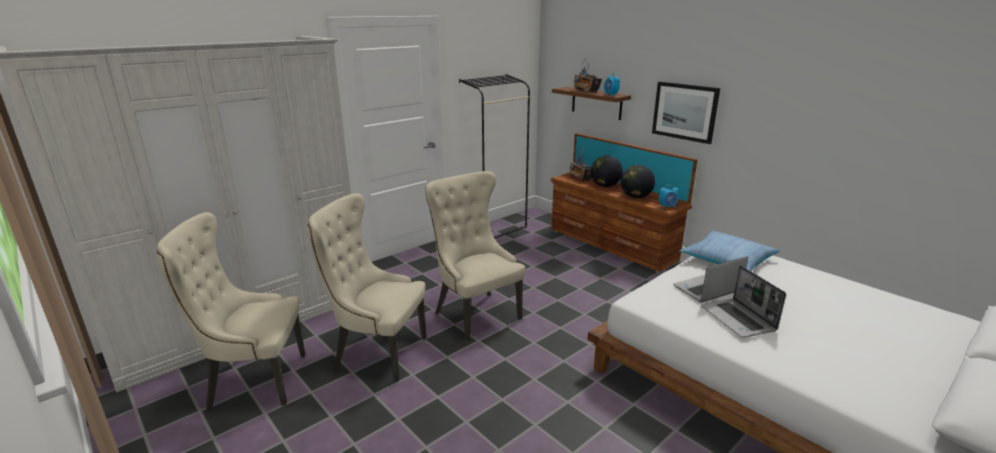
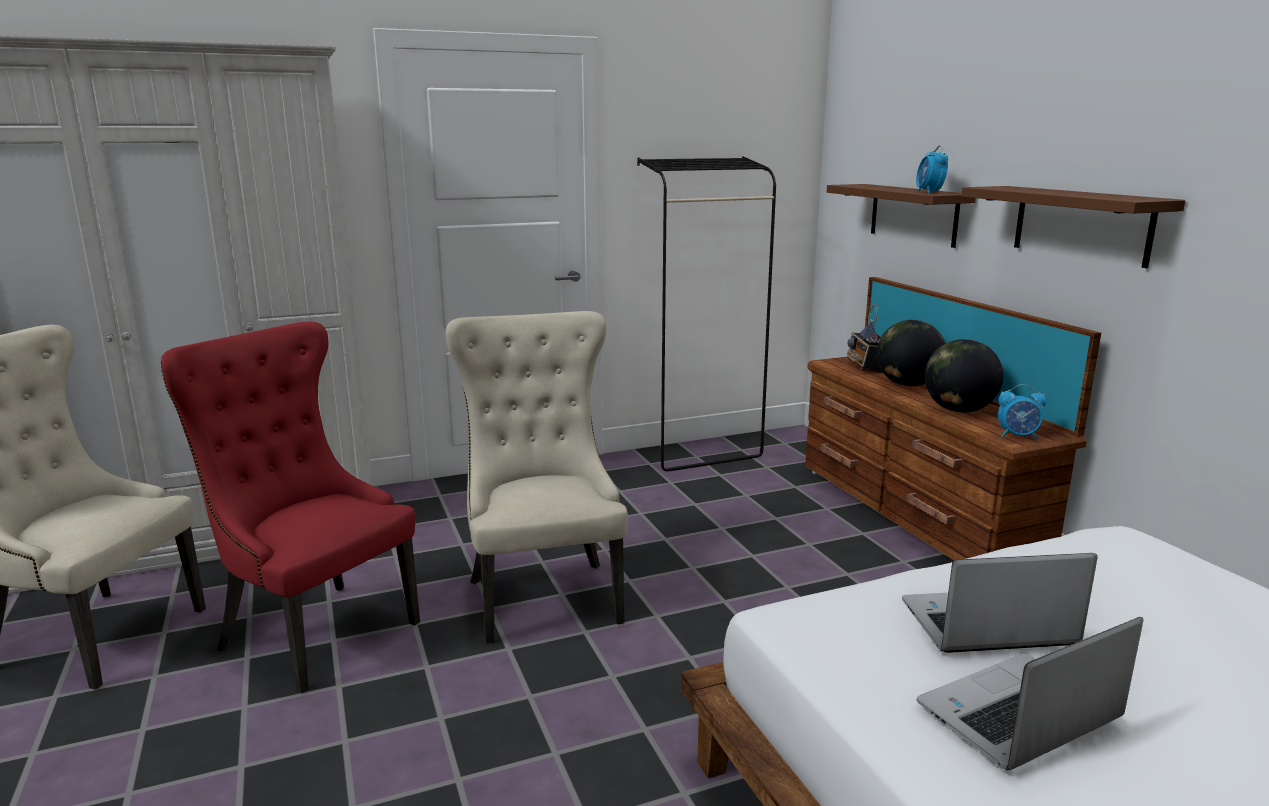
camera: 20 degrees right, 5 degrees down
beige chair [307,193,426,382] -> red chair [161,322,420,693]
radio [573,58,602,92] -> none
picture [652,82,720,144] -> brown shelf [961,186,1185,268]
pillow [679,231,780,271] -> none
laptop [701,266,786,338] -> laptop turned 60 degrees clockwise [917,617,1143,770]

